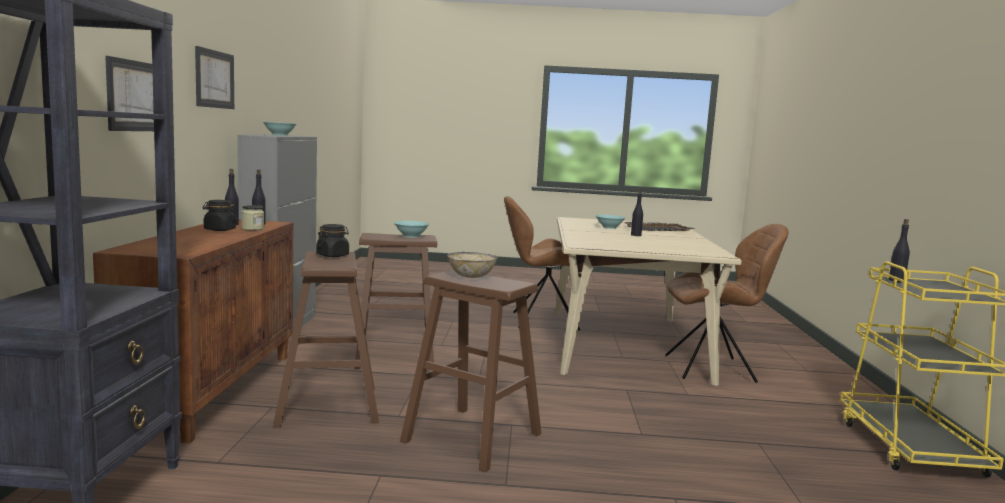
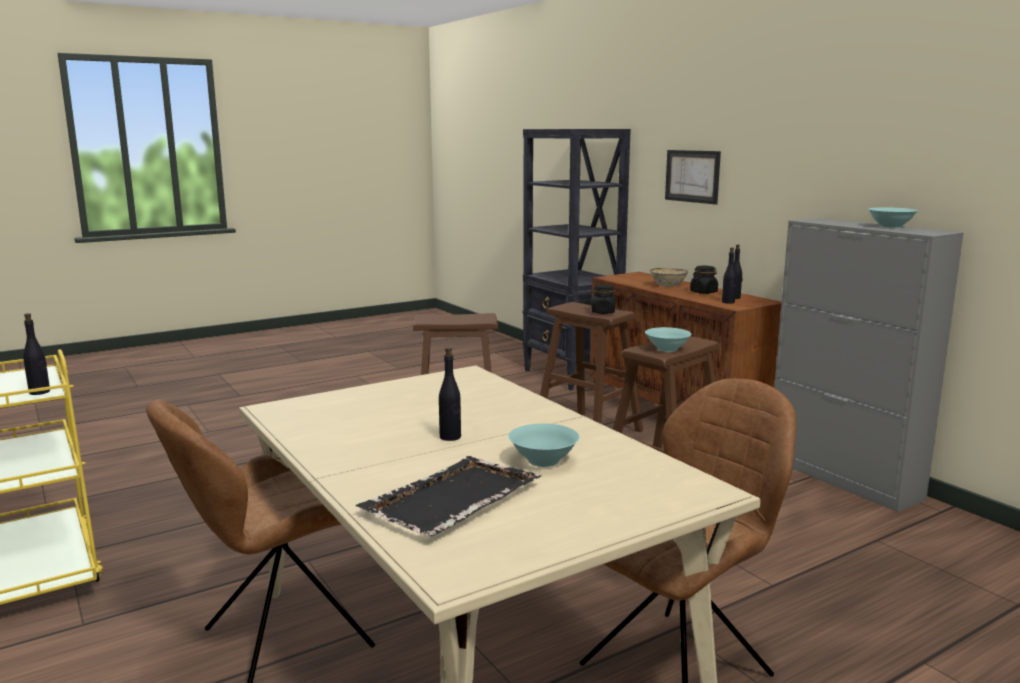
camera: 145 degrees right, 5 degrees up
picture [195,46,234,109] -> none
jar [241,205,264,230] -> none
bowl [447,252,498,278] -> bowl moved to [650,268,688,287]

